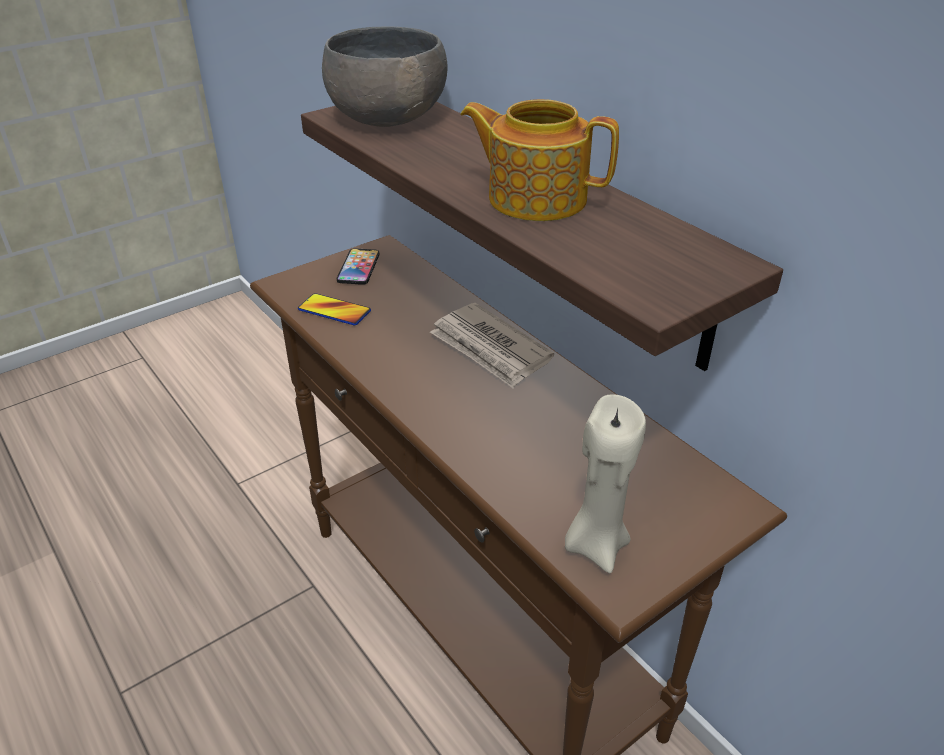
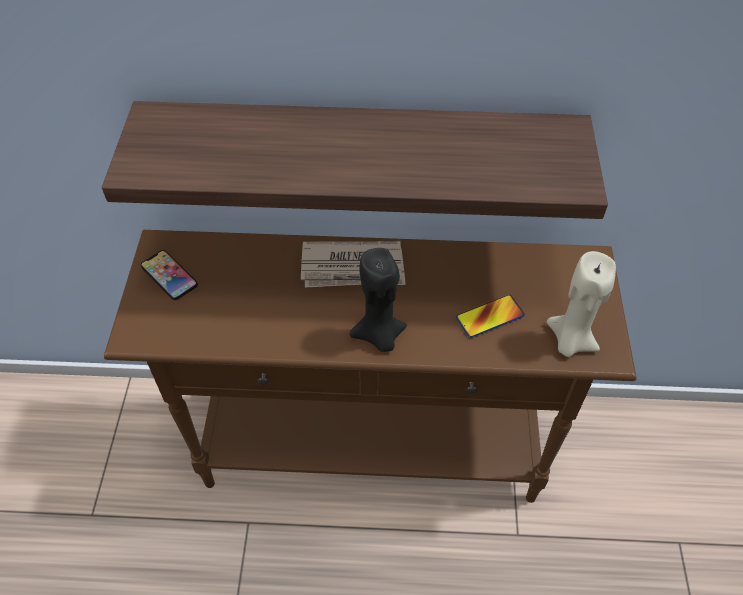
camera: 50 degrees left, 15 degrees up
phone [298,293,371,325] -> phone moved to [456,295,525,338]
grey bowl [322,26,447,127] -> none
teapot [460,99,619,221] -> none
none -> black candle [349,248,407,352]

